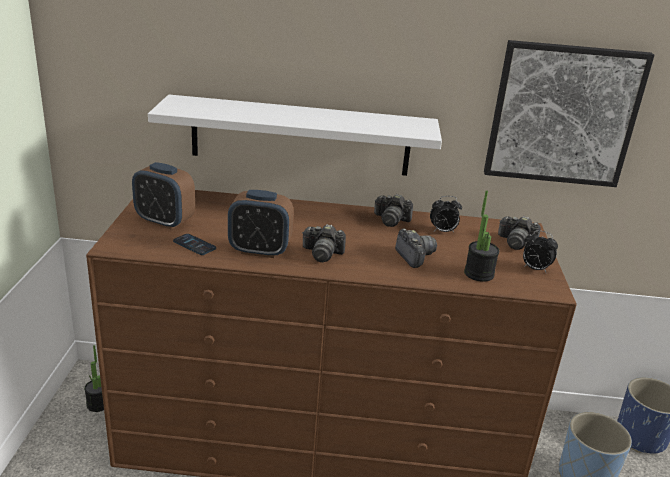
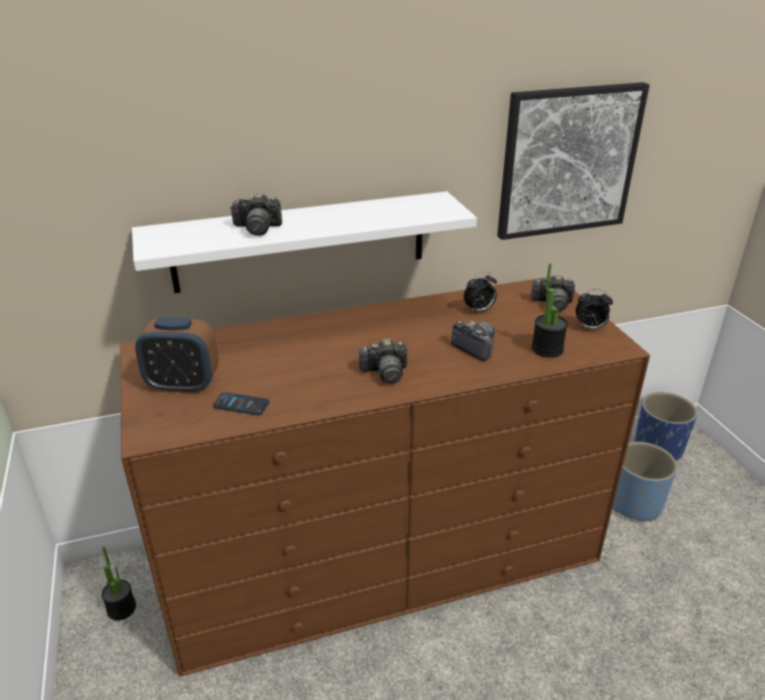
camera: 20 degrees left, 5 degrees up
alarm clock [228,190,294,258] -> none
camera [374,194,413,227] -> camera moved to [230,193,282,236]

